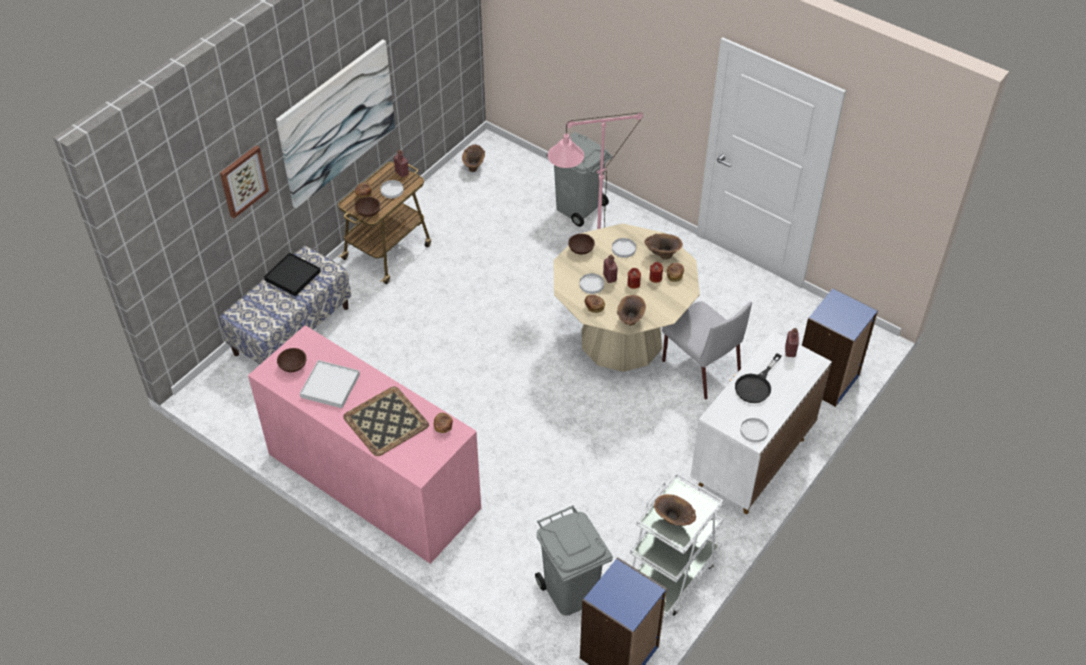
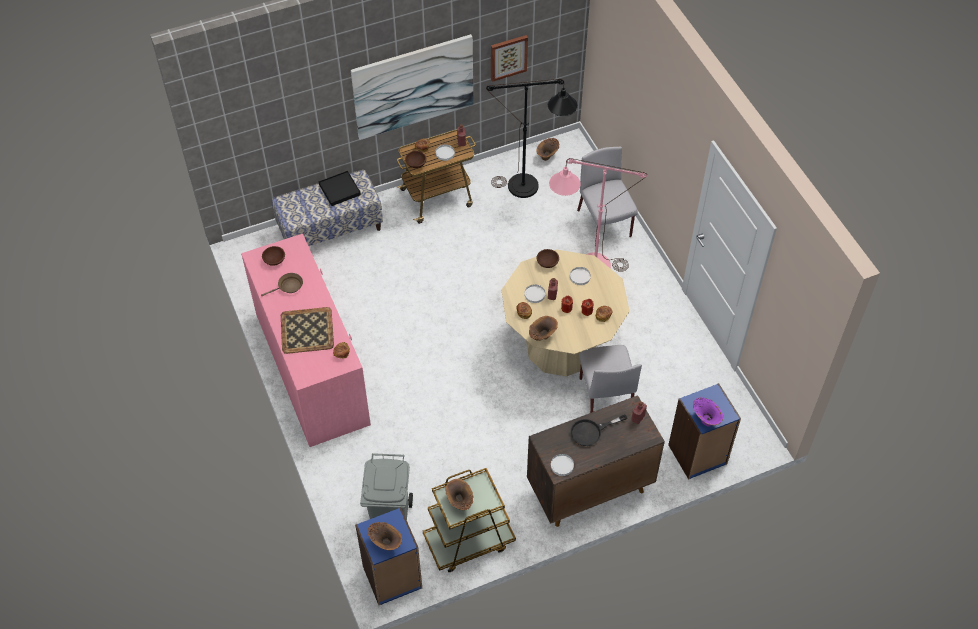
camera: 30 degrees right, 5 degrees up
picture [220,145,269,218] -> picture moved to [491,35,528,82]
white tray [300,360,360,408] -> brown frying pan [261,273,303,297]
grey trash can [546,132,613,227] -> grey chair [577,147,638,245]
white cart [630,473,724,618] -> brown cart [423,468,516,572]
brown vase [645,234,683,259] -> brown vase moved to [368,522,402,551]
white cabinet [690,331,832,514] -> brown cabinet [527,395,665,527]
none -> black floor lamp [486,79,578,198]
none -> purple vase [693,397,723,427]

